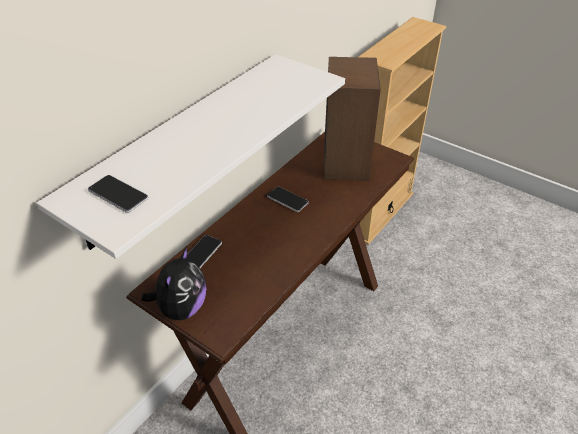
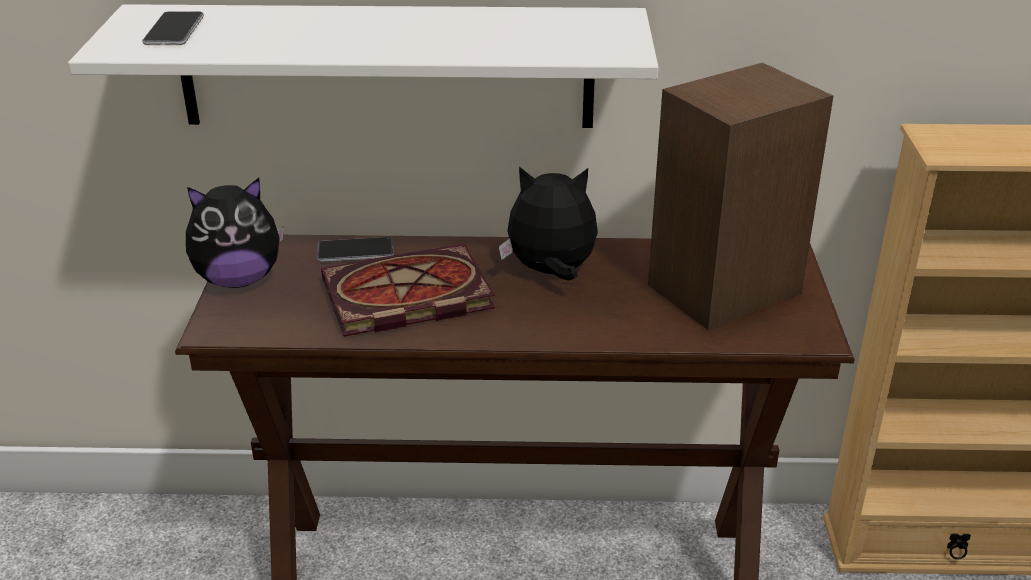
camera: 55 degrees right, 10 degrees down
phone [267,186,309,212] -> plush toy [499,167,598,281]
none -> book [321,243,495,337]

